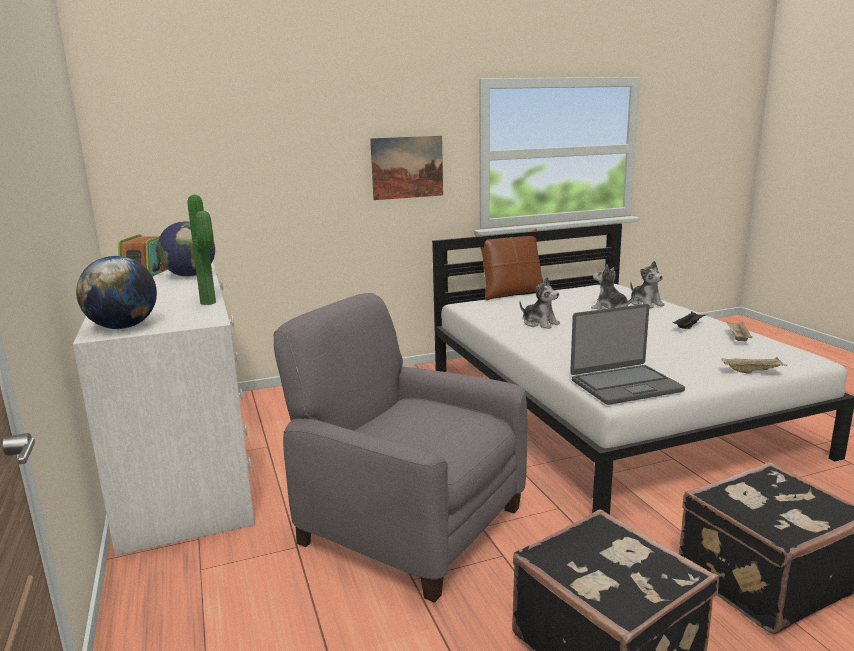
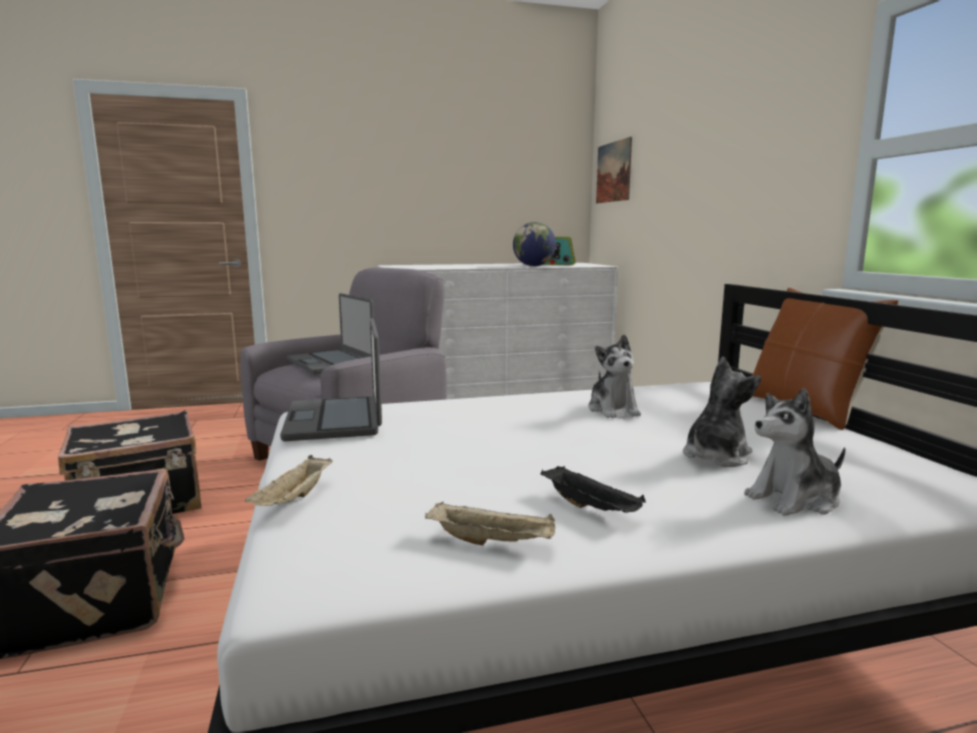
camera: 95 degrees right, 5 degrees down
globe [76,256,157,329] -> none
potted plant [187,195,216,305] -> none
picture [370,136,443,200] -> picture moved to [596,137,632,203]
plush toy [520,277,560,329] -> plush toy turned 60 degrees counterclockwise [588,334,641,418]
none -> laptop [287,293,374,374]

